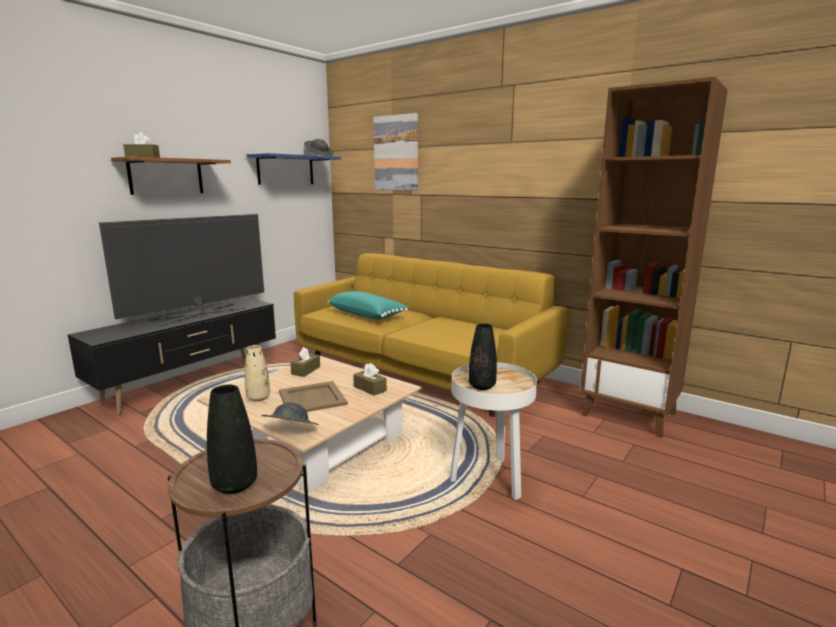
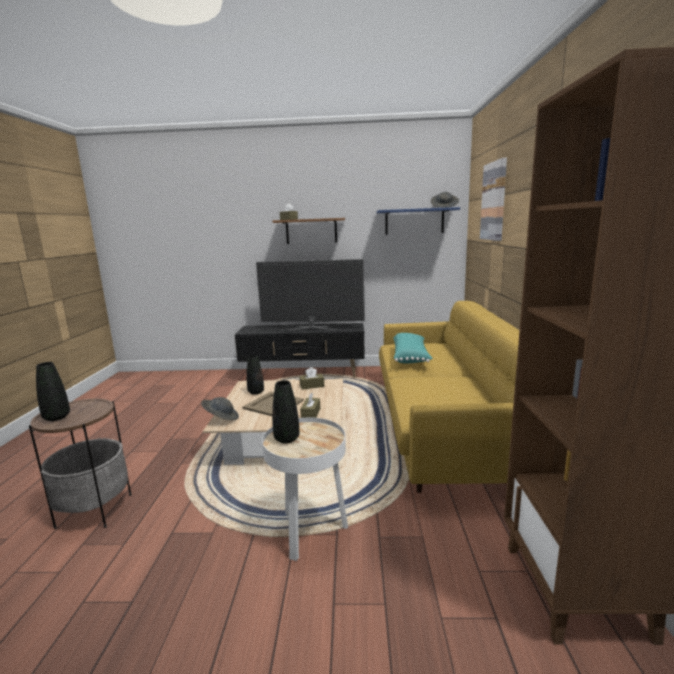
camera: 55 degrees right, 0 degrees up
beige vase [245,345,270,402] -> black vase [247,355,264,395]

